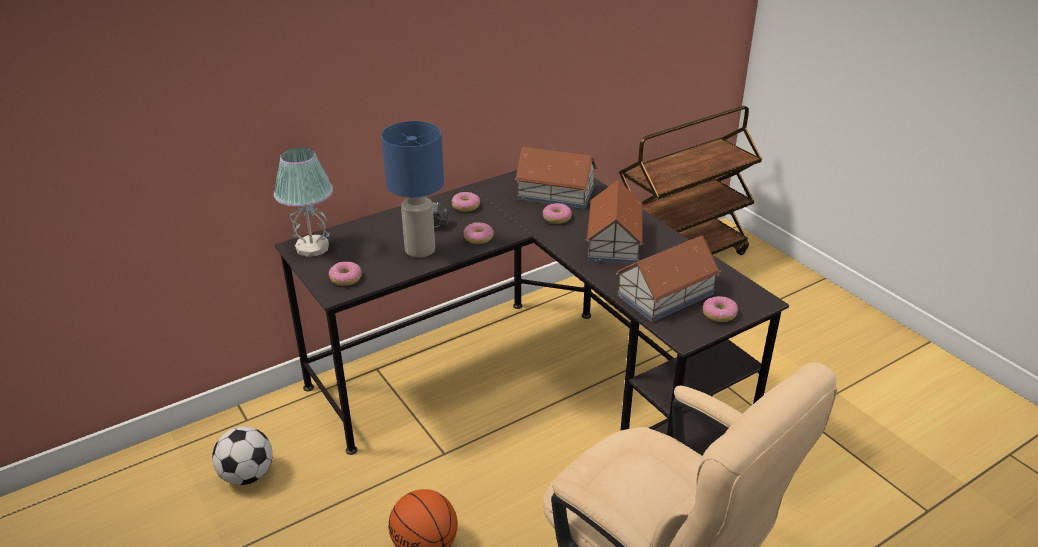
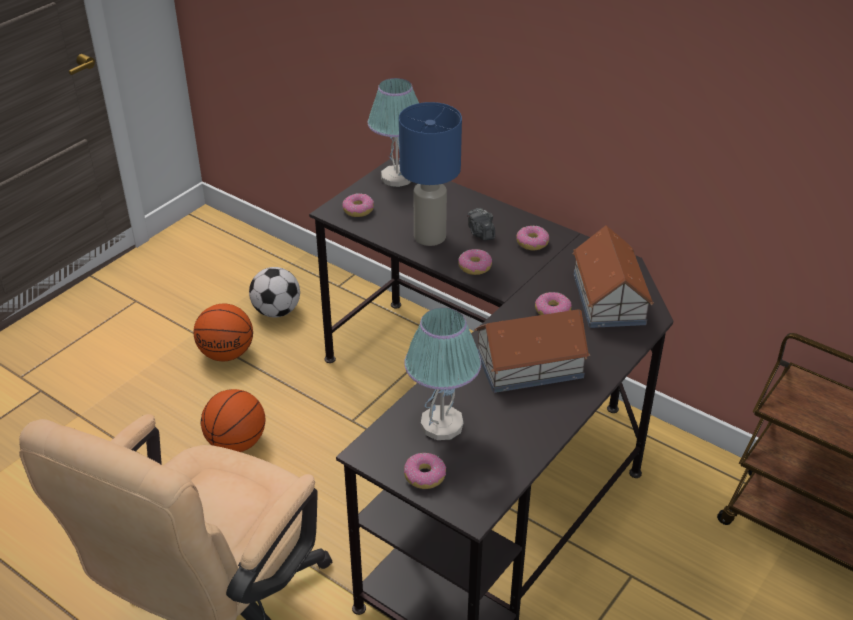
camera: 70 degrees right, 5 degrees up
toy house [616,235,721,322] -> table lamp [404,308,481,440]
none -> basketball [194,304,253,361]

